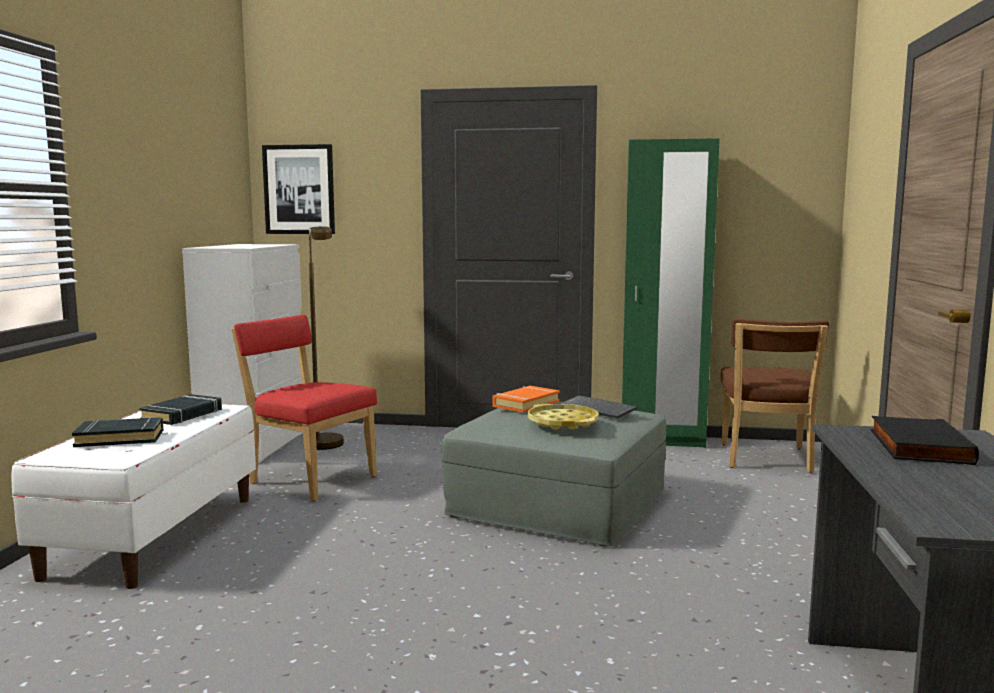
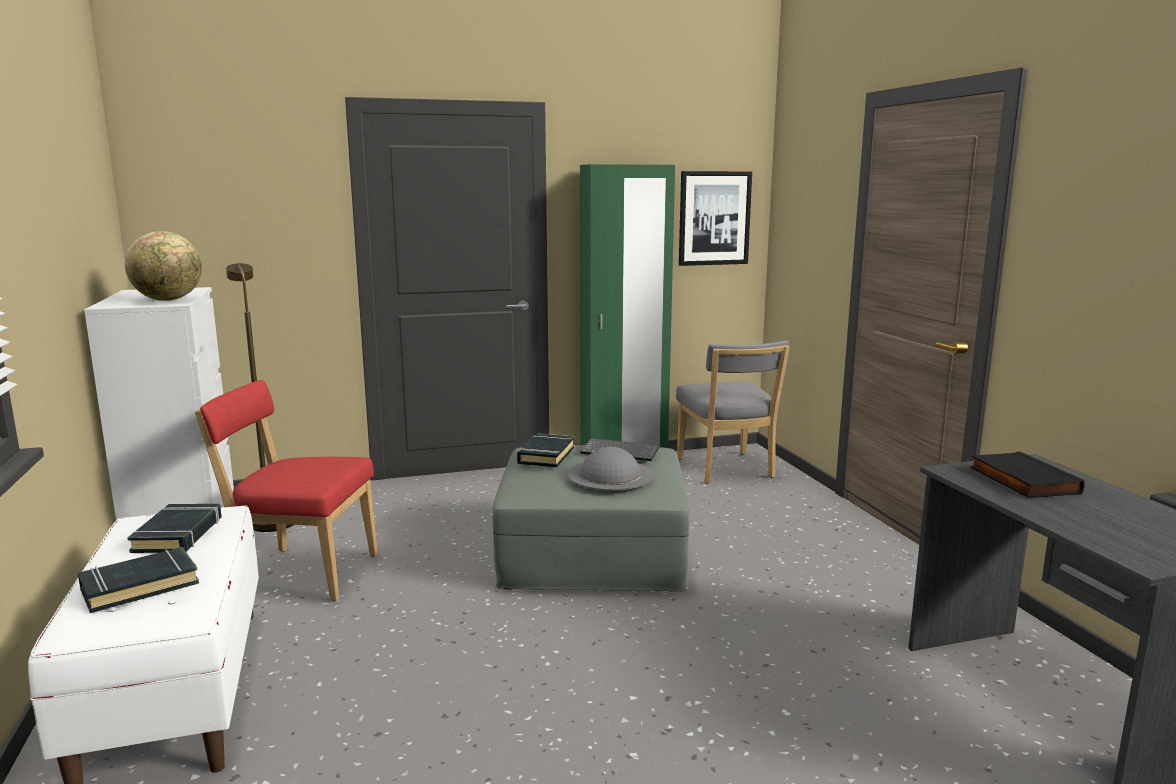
camera: 25 degrees left, 5 degrees up
picture [262,144,335,234] -> picture moved to [679,171,752,266]
orange book [493,386,560,413] -> black book [517,433,575,467]
yellow tray [528,404,598,430] -> grey hat [567,447,653,490]
brown chair [721,318,830,473] -> grey chair [676,340,790,484]
none -> globe [125,231,202,301]

